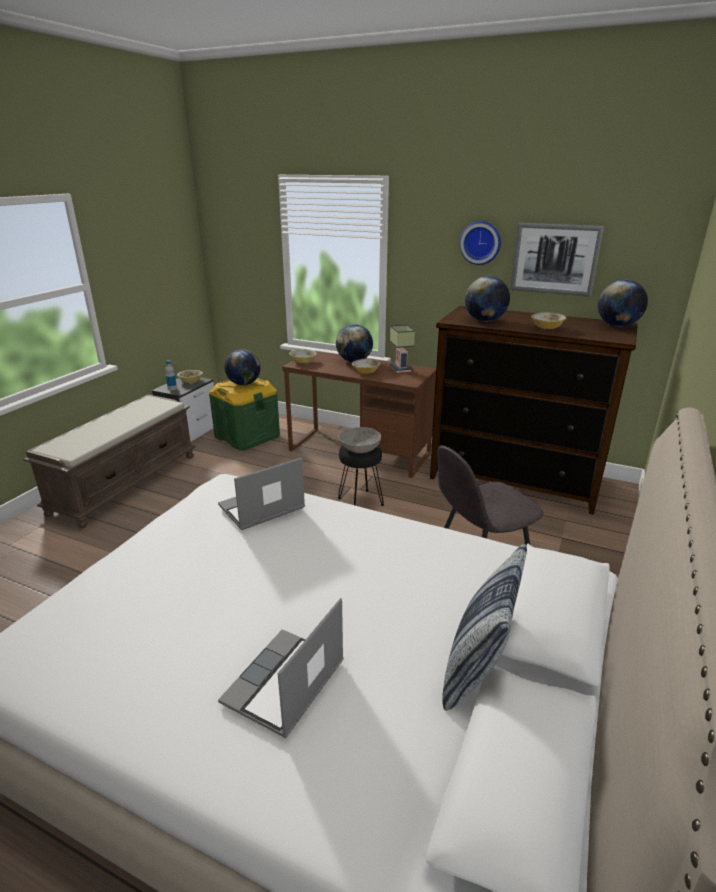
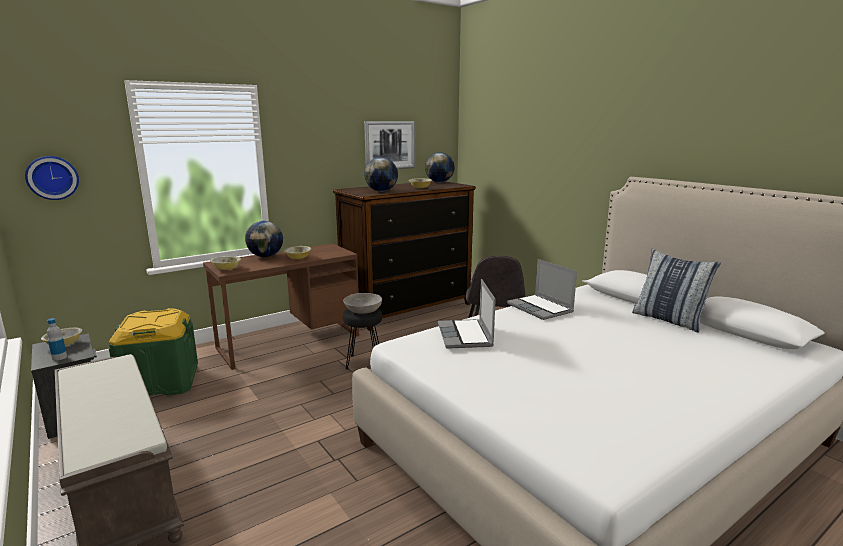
camera: 60 degrees left, 10 degrees down
laptop [218,598,344,738] -> laptop moved to [507,259,577,320]
globe [224,350,260,385] -> none
table lamp [390,325,415,373] -> none
wall clock [460,221,501,265] -> wall clock moved to [25,156,79,200]

